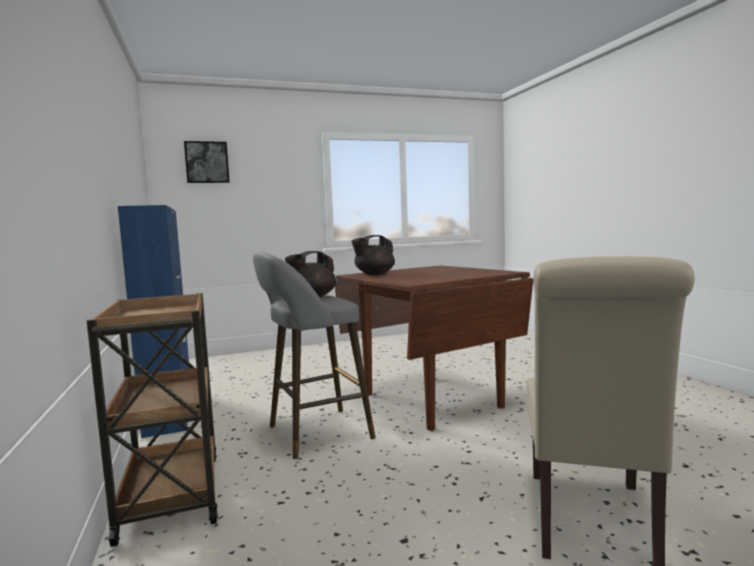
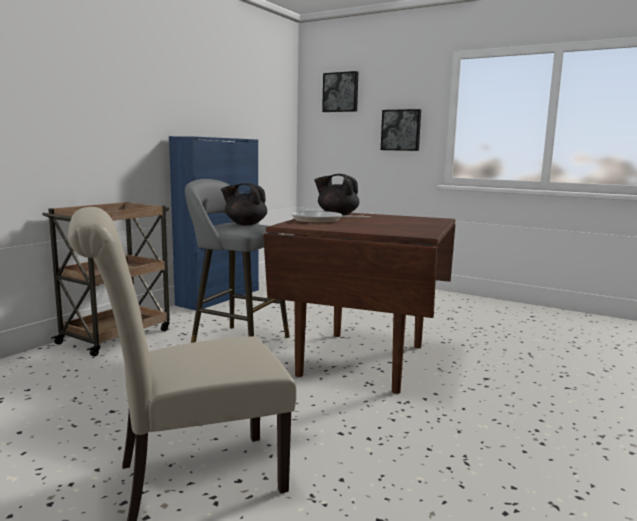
camera: 50 degrees right, 5 degrees up
none -> frying pan [291,211,371,223]
none -> picture [381,109,421,151]

